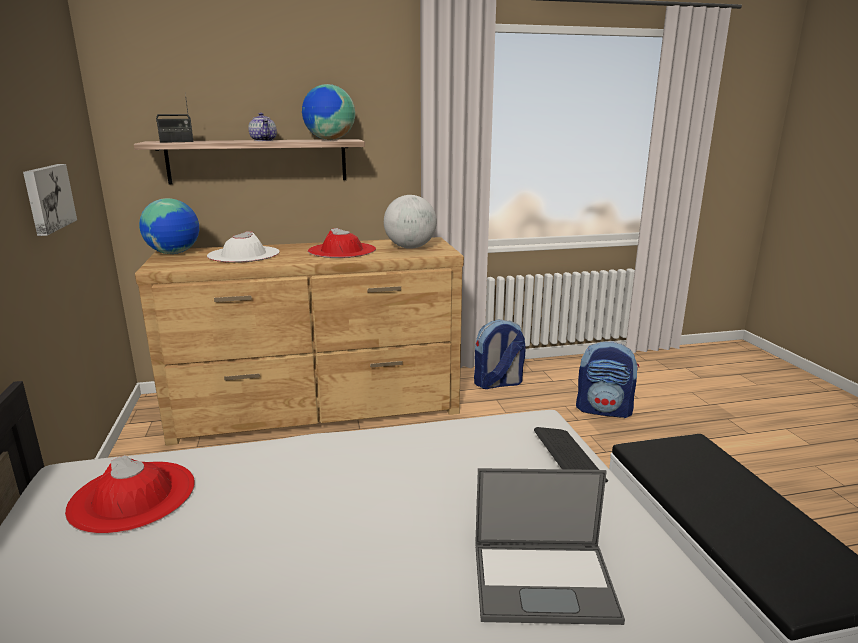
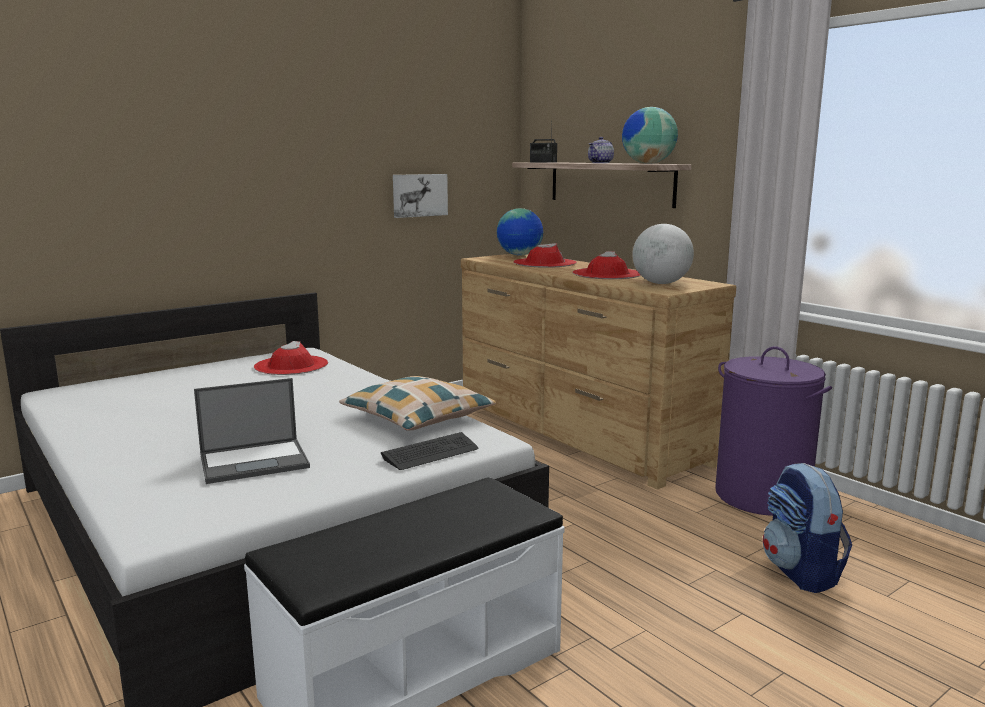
camera: 65 degrees right, 5 degrees down
white hat [207,231,280,263] -> red hat [513,243,577,268]
backpack [474,319,526,389] -> purple laundry basket [715,346,832,516]
laptop [475,468,625,625] -> laptop turned 90 degrees counterclockwise [194,378,310,484]
none -> pillow [339,376,496,431]

